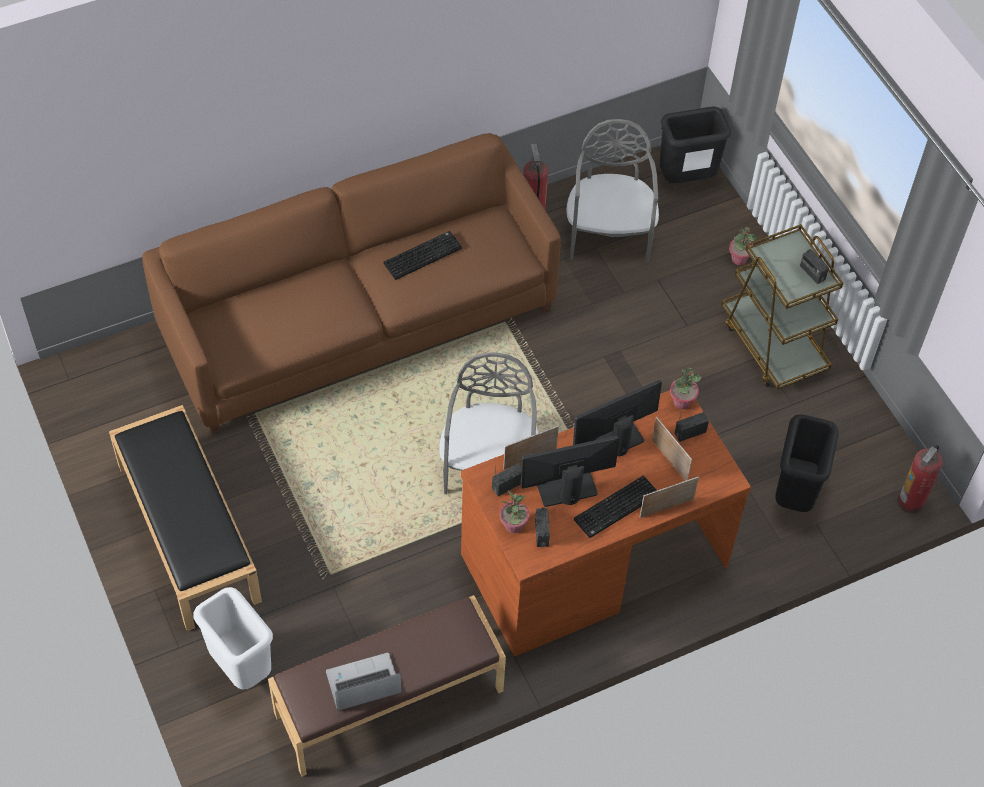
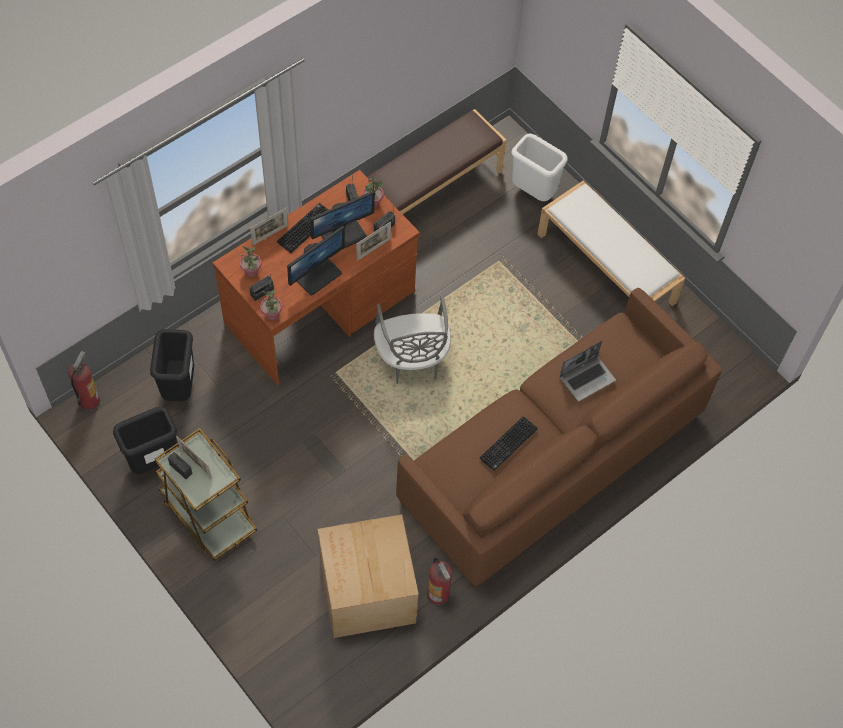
camera: 165 degrees right, 5 degrees up
black bench [109,405,262,631] -> white bench [537,180,685,306]
laptop [326,653,402,711] -> laptop moved to [560,341,616,401]
grey chair [567,119,659,262] -> cardboard box [318,514,419,638]
picture frame [652,417,692,481] -> picture frame moved to [176,436,212,480]
black trash can [660,106,731,183] -> black trash can moved to [113,407,177,474]
potted plant [729,227,757,265] -> potted plant moved to [240,246,261,277]

